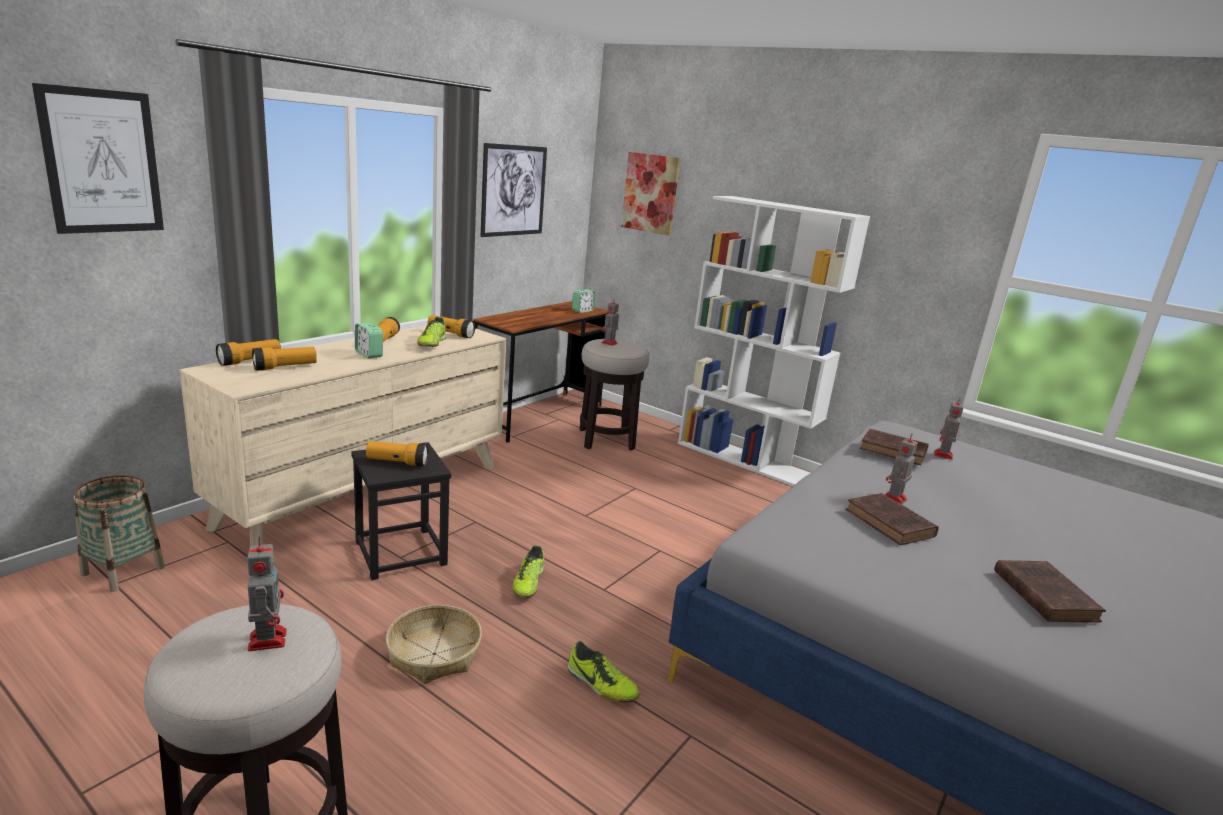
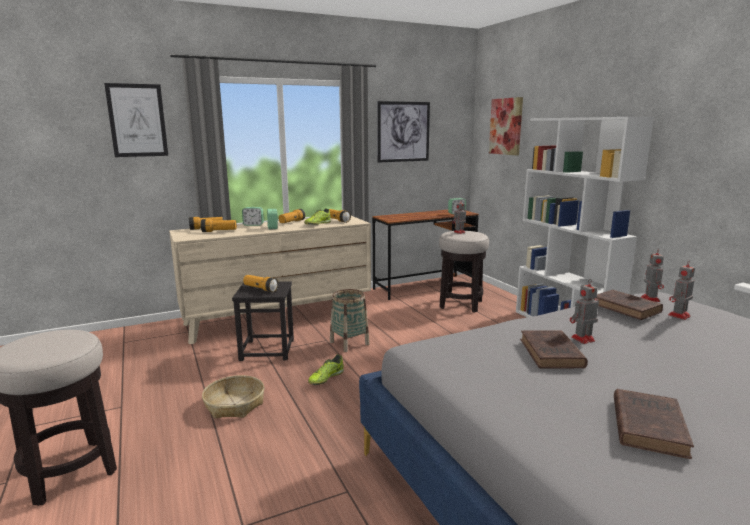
camera: 30 degrees right, 5 degrees down
basket [74,475,165,592] -> basket moved to [330,289,369,352]
toy robot [247,536,287,651] -> toy robot moved to [641,249,664,302]
shoe [568,641,640,703] -> none
none -> alarm clock [242,207,264,226]

